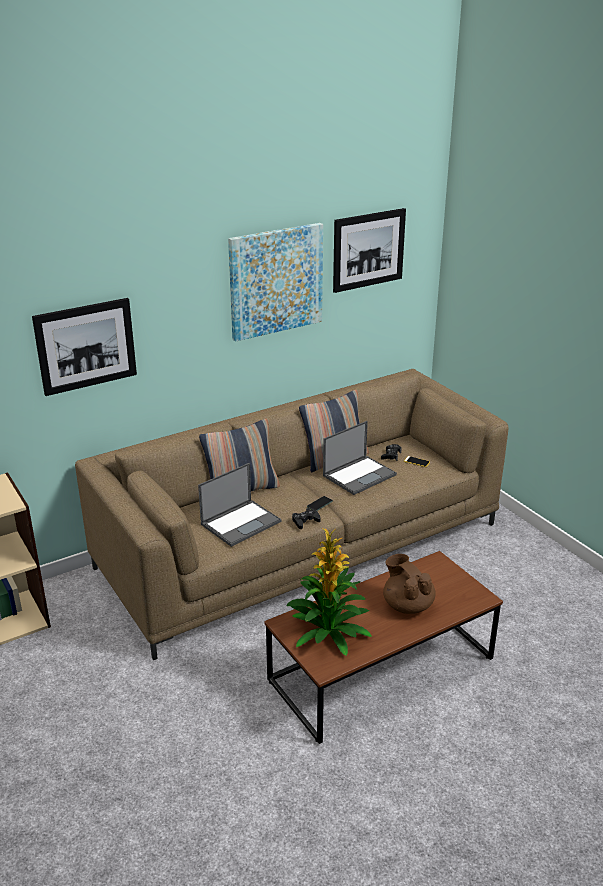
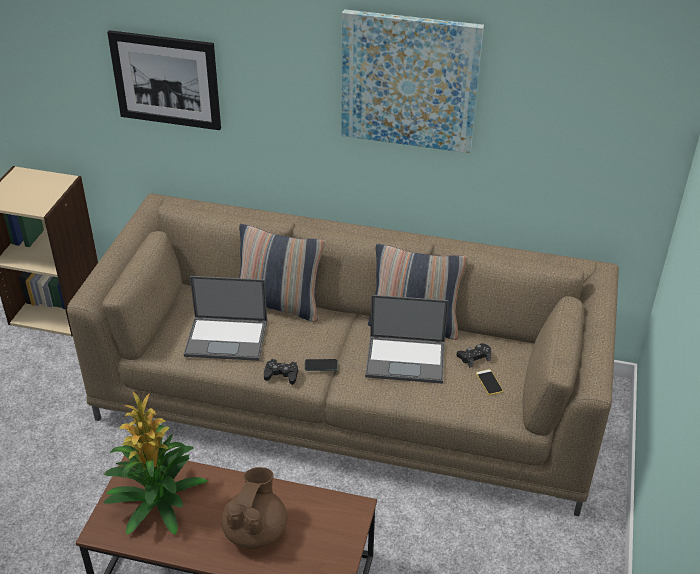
camera: 45 degrees right, 10 degrees up
picture [333,208,406,293] -> none

